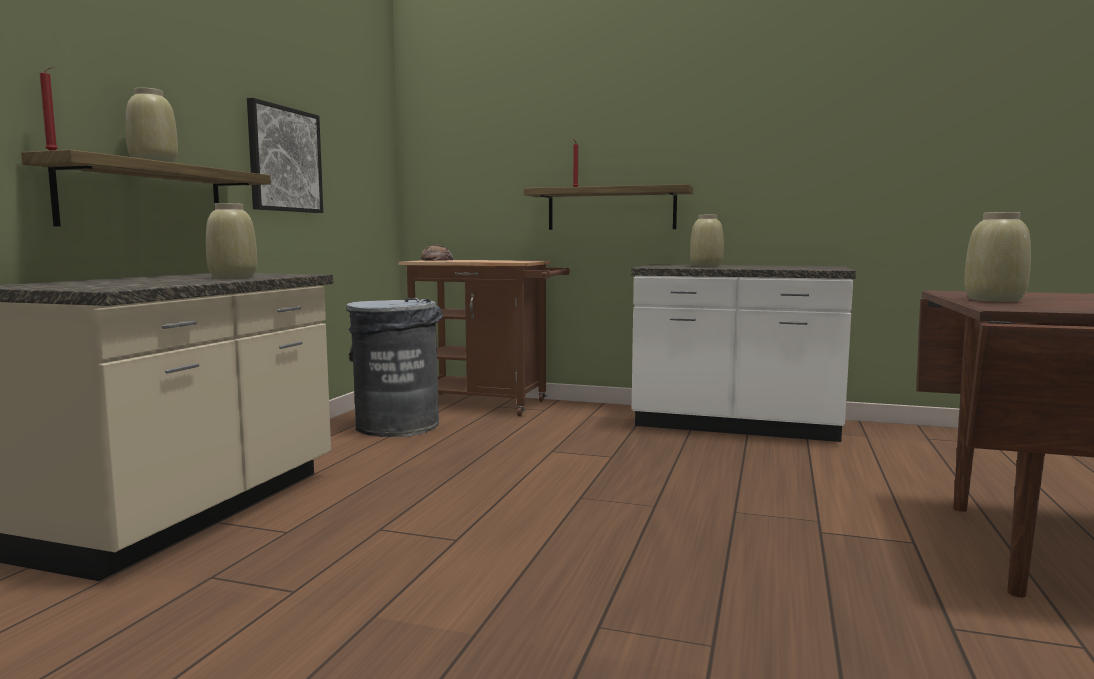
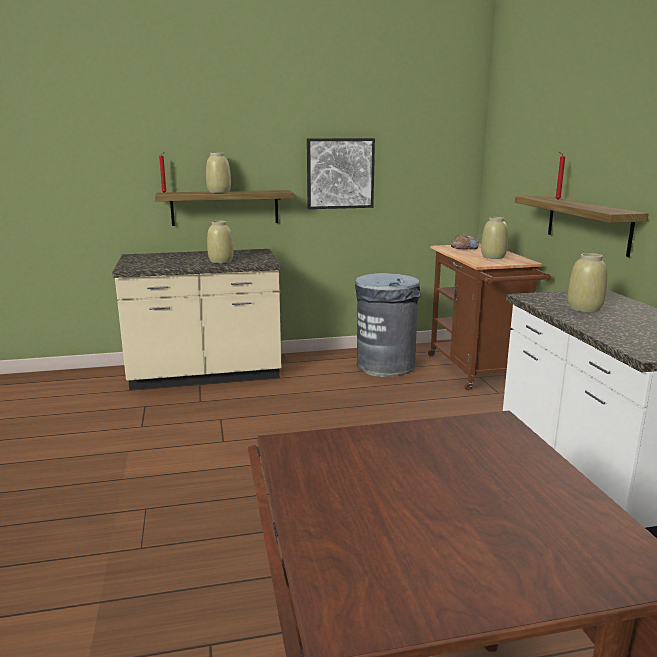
camera: 60 degrees right, 10 degrees up
beige vase [964,212,1031,302] -> beige vase moved to [481,217,508,259]

